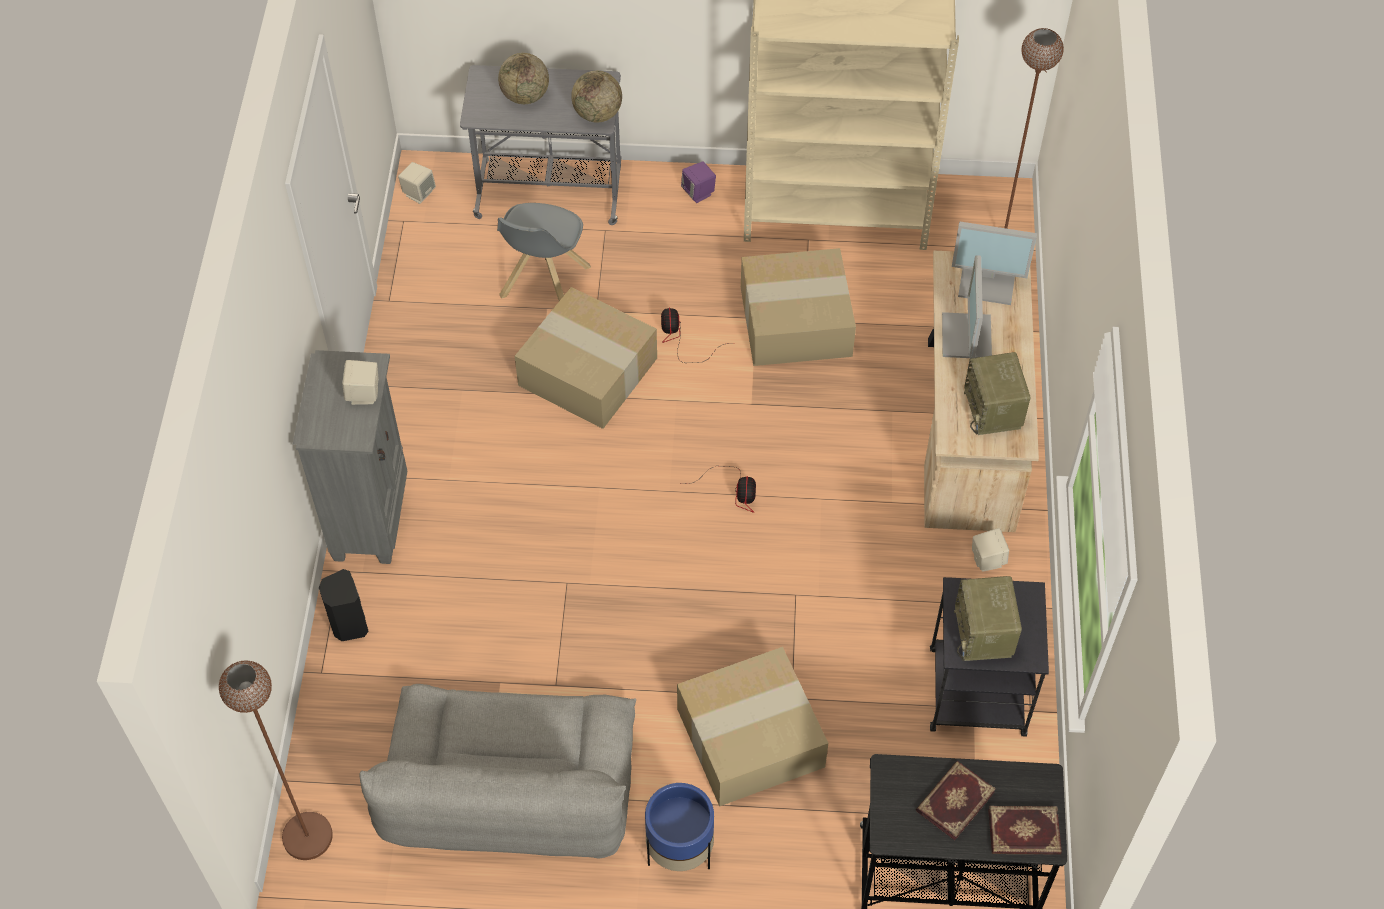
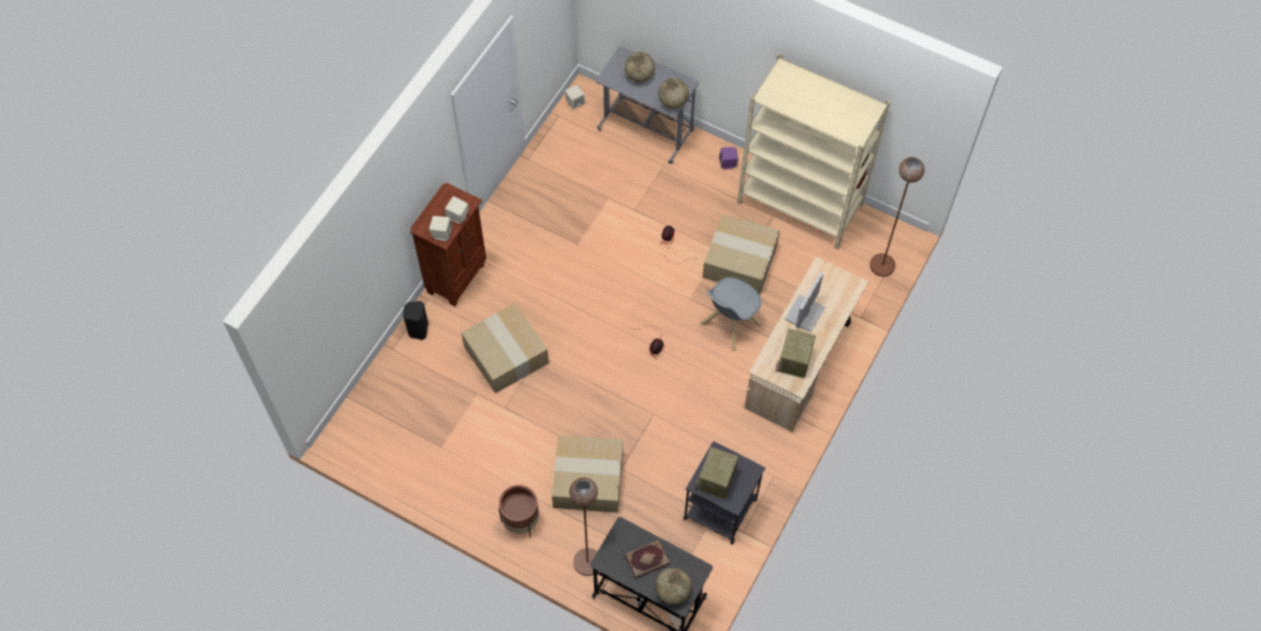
camera: 25 degrees right, 5 degrees up
brown floor lamp [219,660,333,860] -> brown floor lamp moved to [569,477,598,576]
grey cabinet [293,350,407,564] -> brown cabinet [410,183,486,306]
grey sofa [360,684,636,859] -> none
grey chair [497,203,591,301] -> grey chair moved to [701,277,762,351]
cardboard box [515,287,657,429] -> cardboard box moved to [461,303,549,393]
blue planter [645,783,714,871] -> brown planter [499,485,539,538]
monitor [952,221,1037,305] -> none
beige speaker [972,528,1009,572] -> beige speaker moved to [429,216,452,241]
book [988,806,1062,854] -> globe [655,568,692,605]

